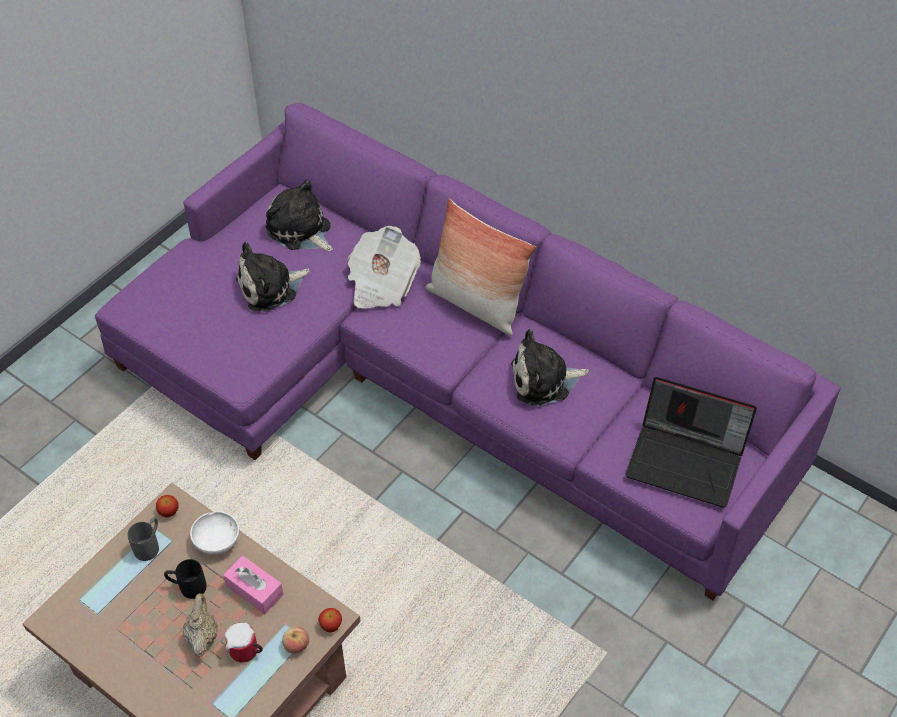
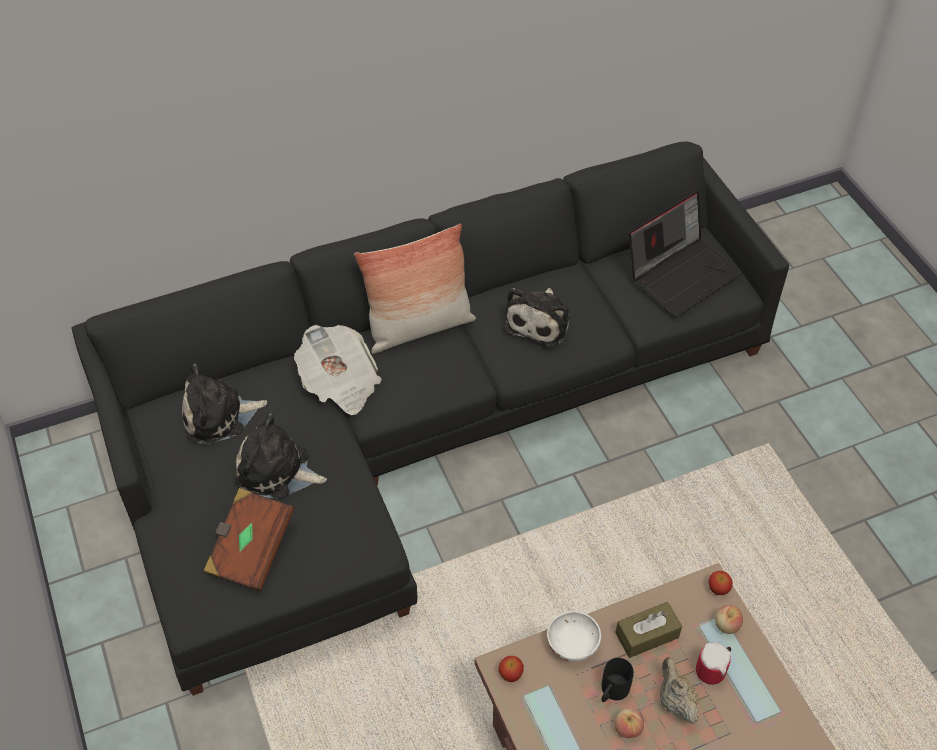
camera: 60 degrees left, 0 degrees up
purple sofa [95,103,841,600] -> black sofa [72,142,789,696]
grey mug [127,517,159,561] -> none
beige teapot [183,593,218,656] -> beige teapot turned 45 degrees clockwise [660,657,699,724]
pink tissue box [223,555,284,614] -> brown tissue box [615,602,682,658]
plush toy [236,242,310,312] -> plush toy turned 105 degrees clockwise [235,413,327,499]
none -> brown book [204,488,294,591]
none -> apple [615,709,644,738]

